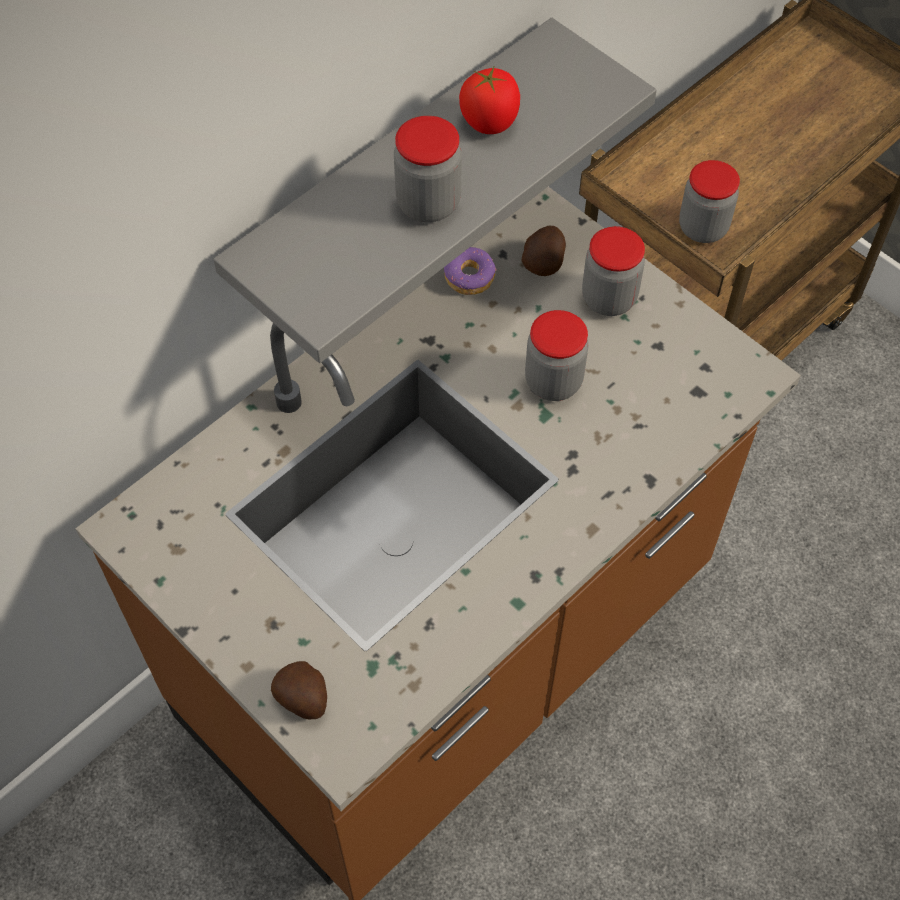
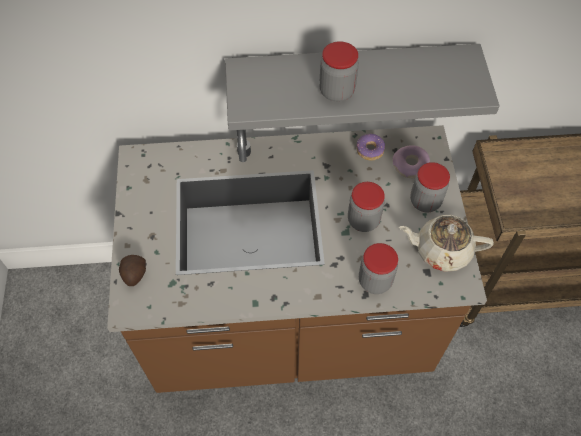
camera: 40 degrees right, 0 degrees up
tomato [459,65,520,134] -> none
potato [521,226,566,276] -> donut [393,145,430,178]
jar [679,160,740,243] -> jar moved to [359,243,398,294]
none -> beige teapot [399,215,494,272]

